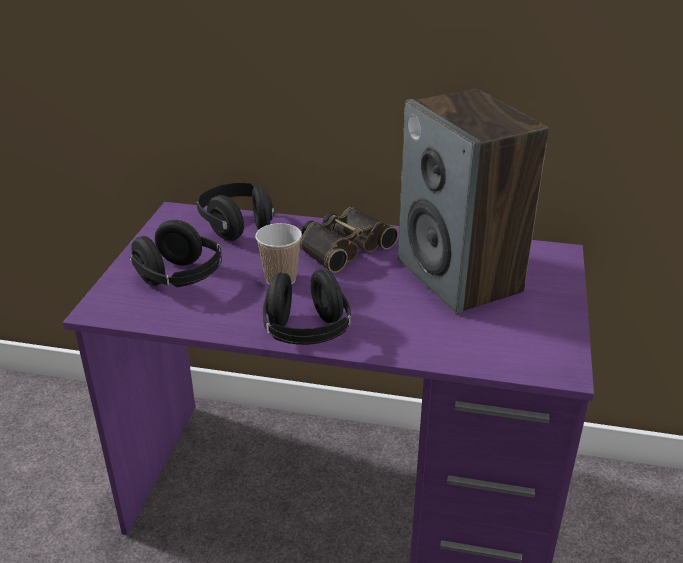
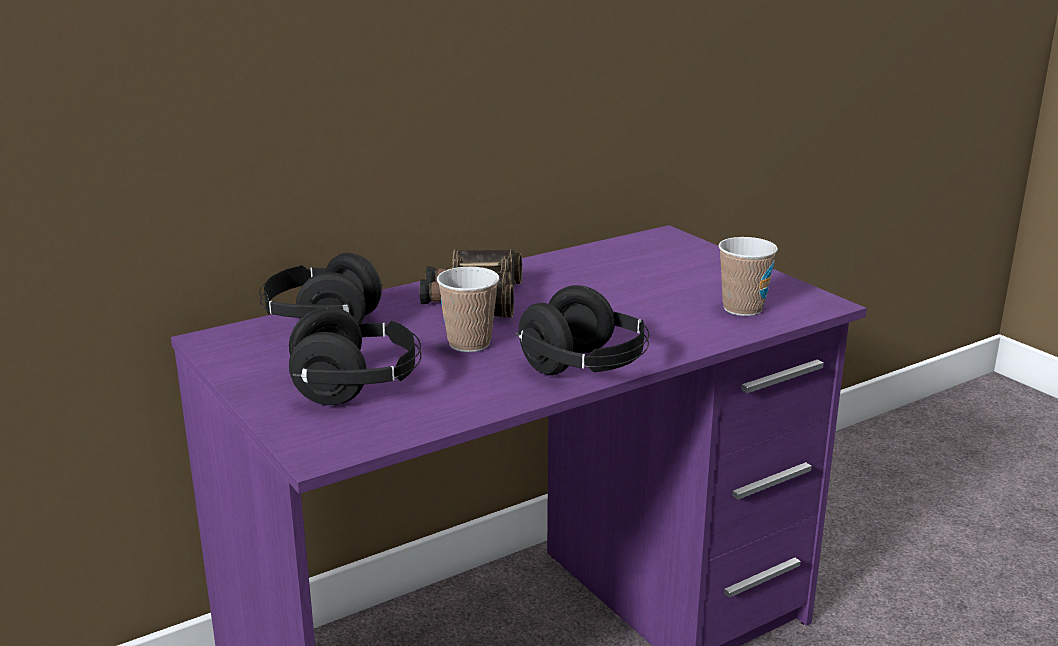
camera: 45 degrees left, 10 degrees down
speaker [398,89,549,314] -> none
none -> cup [719,237,778,316]

